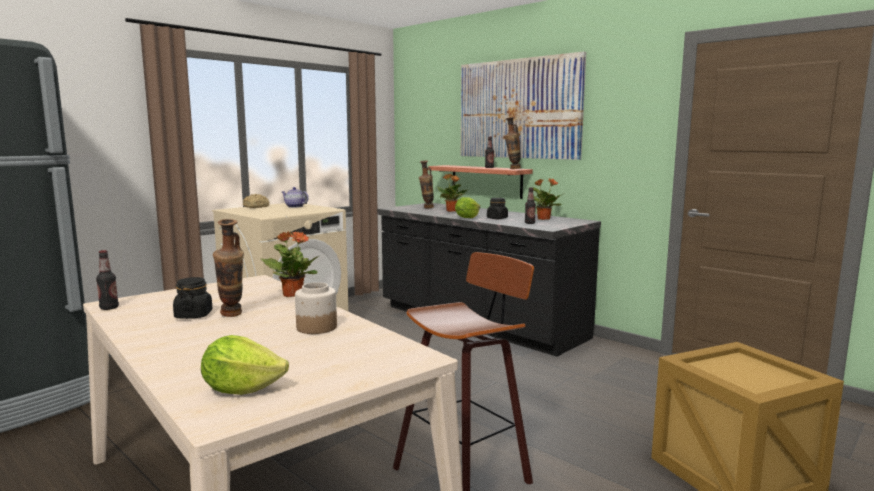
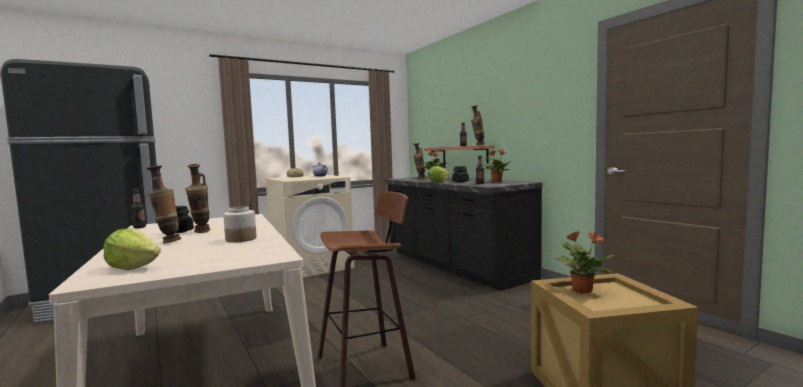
camera: 15 degrees right, 5 degrees down
potted plant [261,231,319,297] -> potted plant moved to [555,231,614,293]
picture [461,52,586,160] -> none
none -> vase [146,166,181,243]

